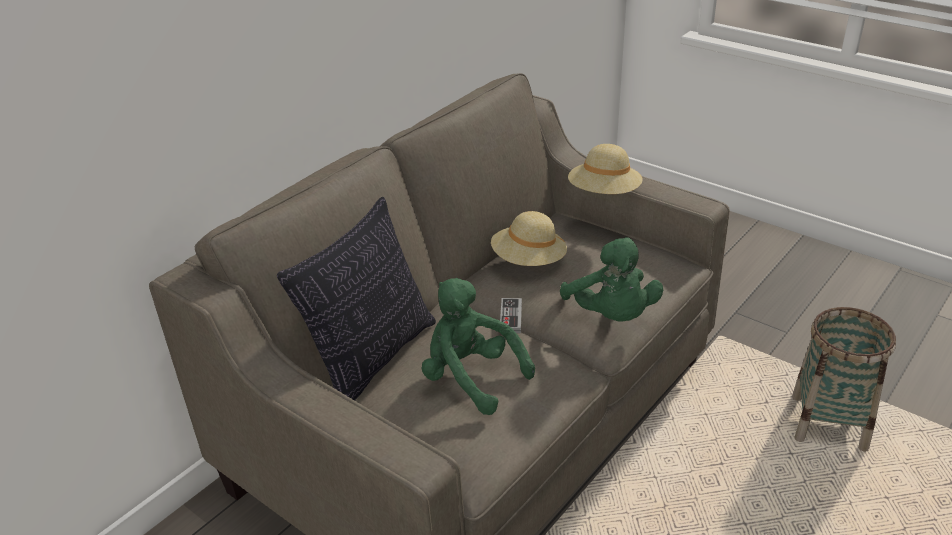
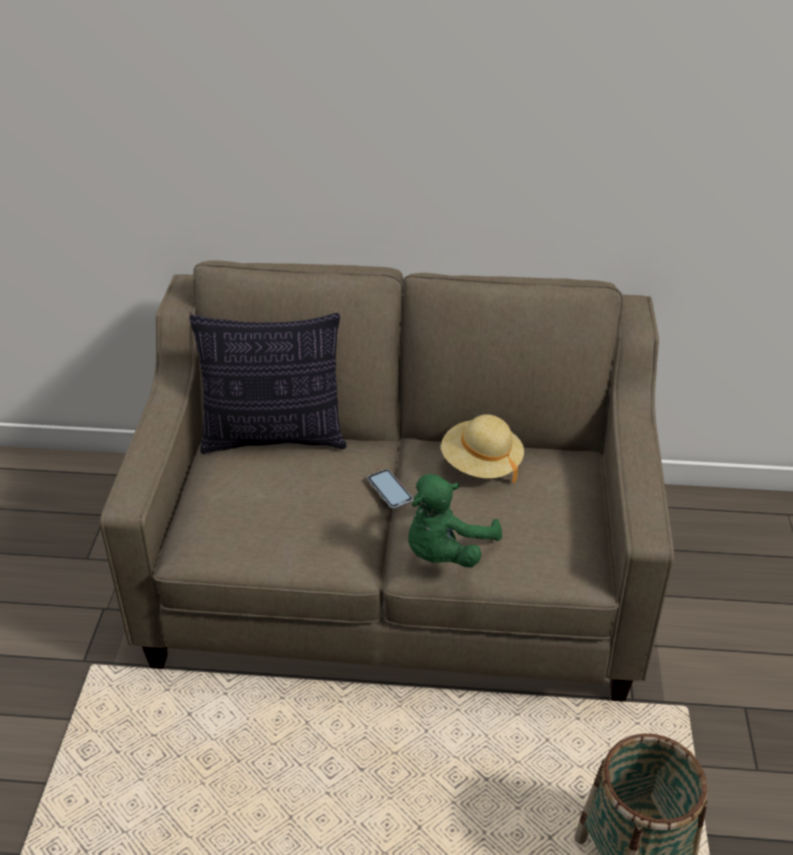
camera: 55 degrees right, 5 degrees up
green plush toy [422,278,535,415] -> none
game controller [500,298,522,333] -> phone [367,469,413,509]
beige hat [568,144,643,194] -> none

